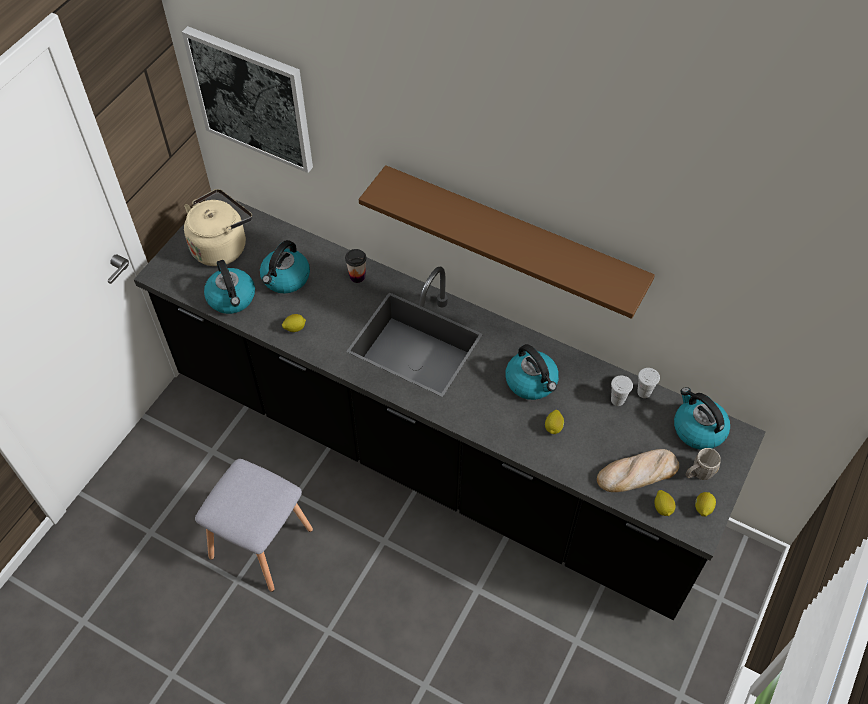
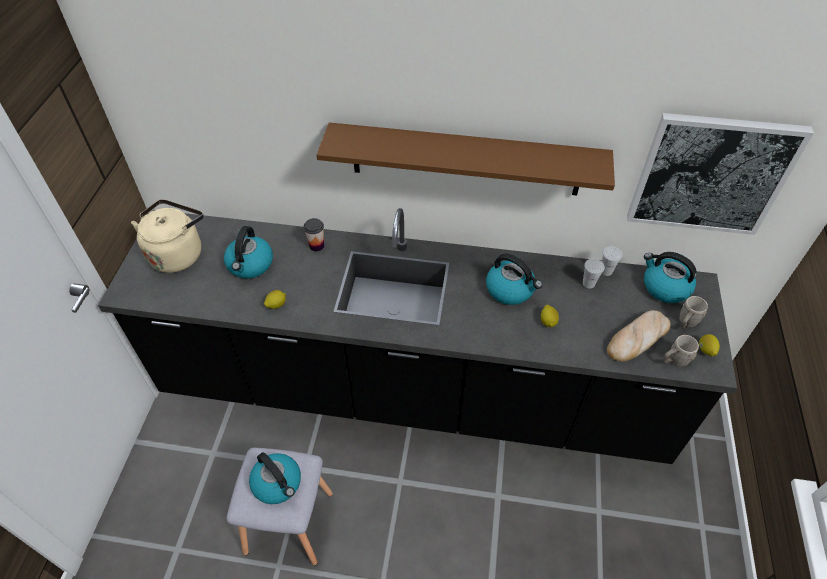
camera: 20 degrees left, 5 degrees down
picture [182,26,313,173] -> picture moved to [627,113,814,235]
kettle [204,260,255,314] -> kettle moved to [249,452,301,504]
lemon [654,490,675,516] -> grey mug [663,335,699,367]

